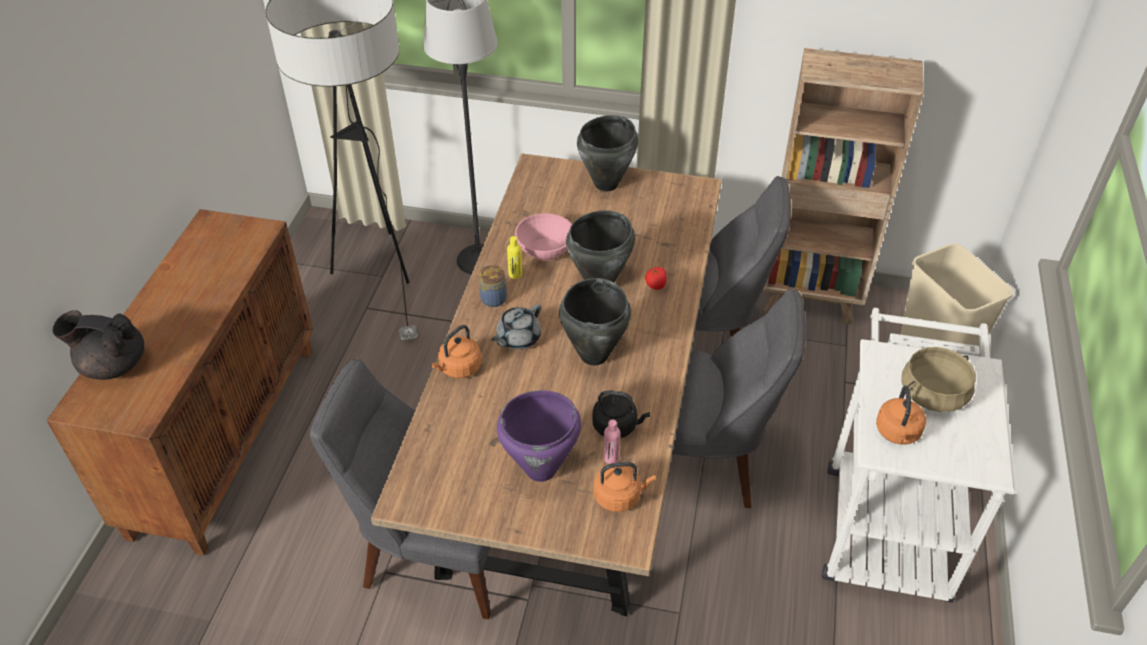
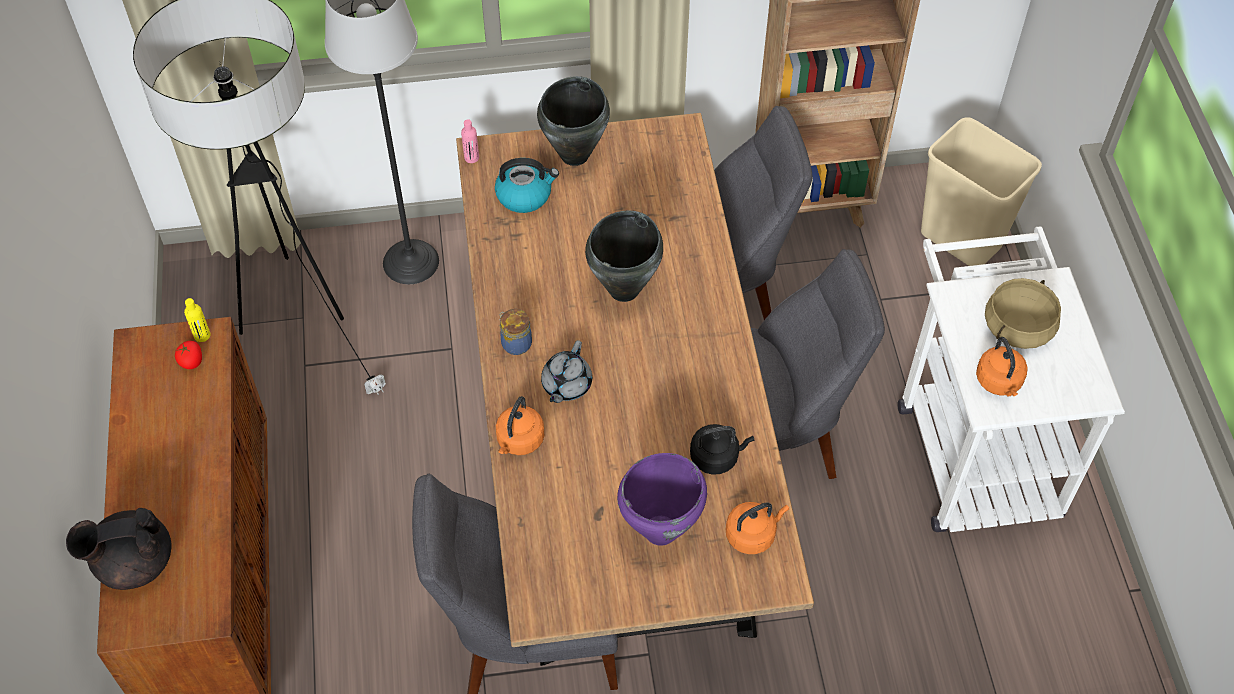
camera: 20 degrees left, 10 degrees up
yellow bottle [507,236,522,279] -> yellow bottle moved to [184,298,211,342]
pink bowl [515,213,572,261] -> none
black cooking pot [559,278,631,366] -> none
pink bottle [603,419,620,464] -> pink bottle moved to [461,119,479,163]
tomato [645,267,667,290] -> tomato moved to [175,341,202,369]
none -> kettle [495,158,559,213]

